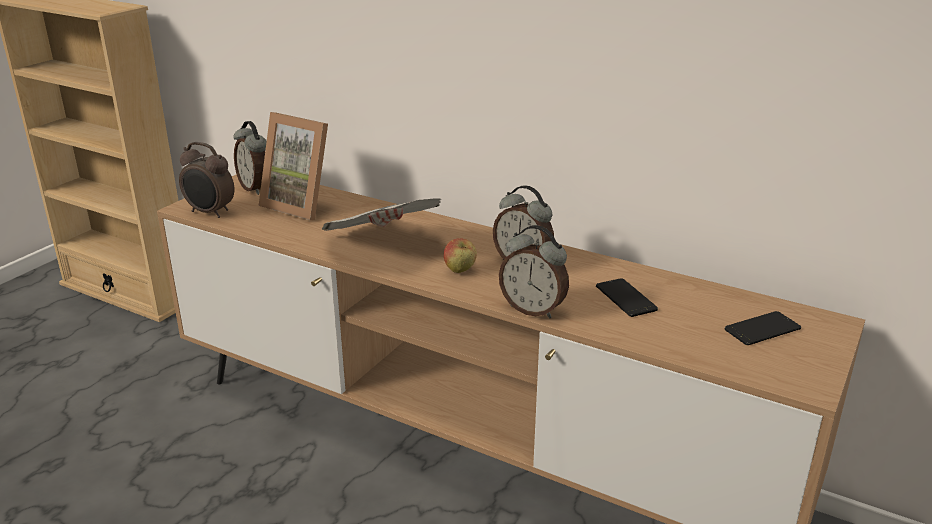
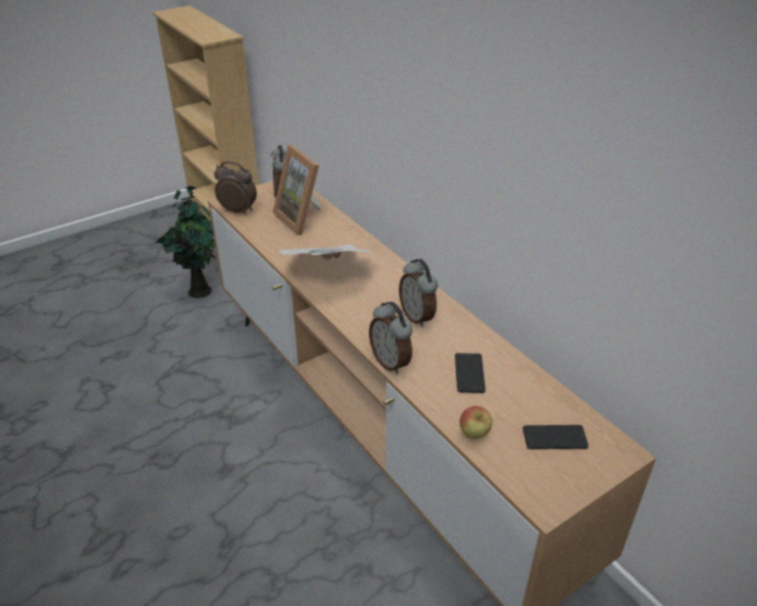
camera: 25 degrees right, 10 degrees up
alarm clock [179,142,235,218] -> alarm clock turned 150 degrees clockwise [214,161,257,215]
apple [444,238,477,273] -> apple moved to [460,406,492,439]
none -> potted plant [155,186,215,298]

